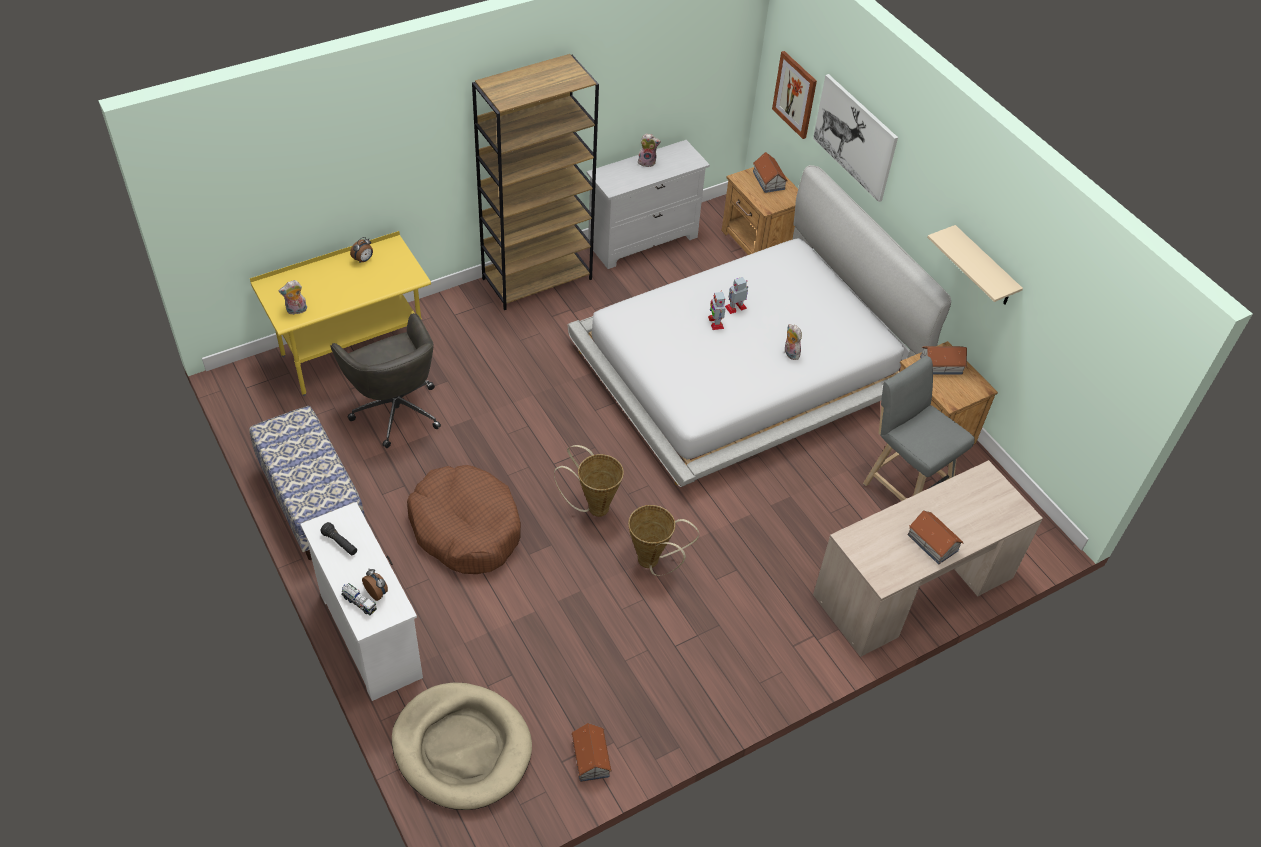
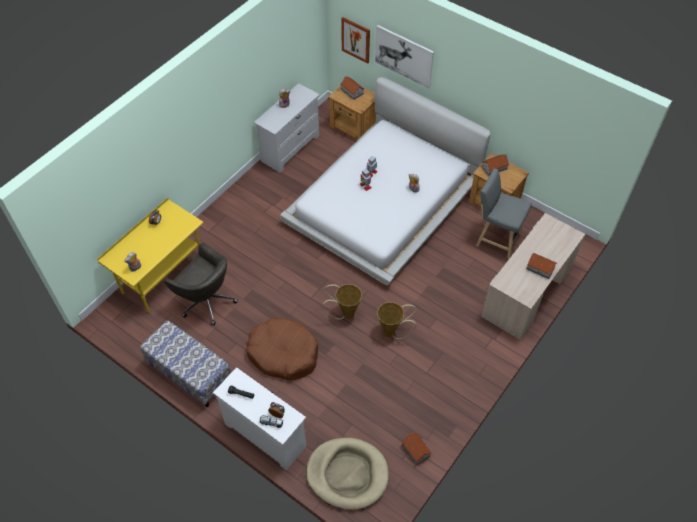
camera: 20 degrees left, 5 degrees up
brown bookcase [472,54,599,310] -> none
beige shelf [927,225,1023,305] -> none

